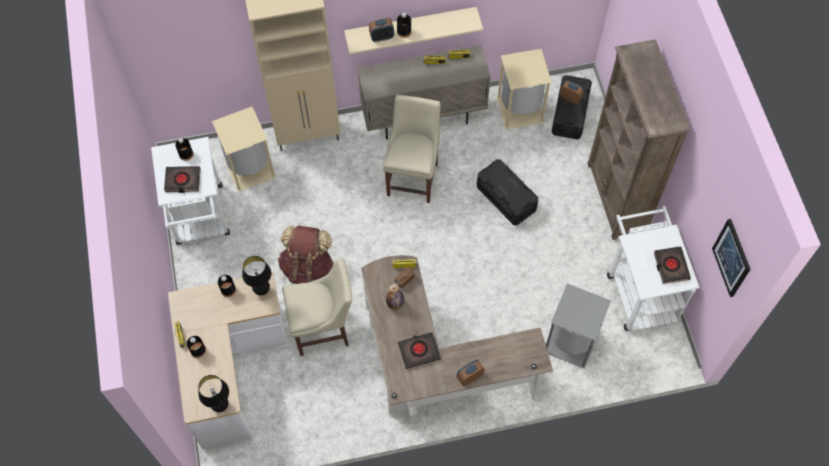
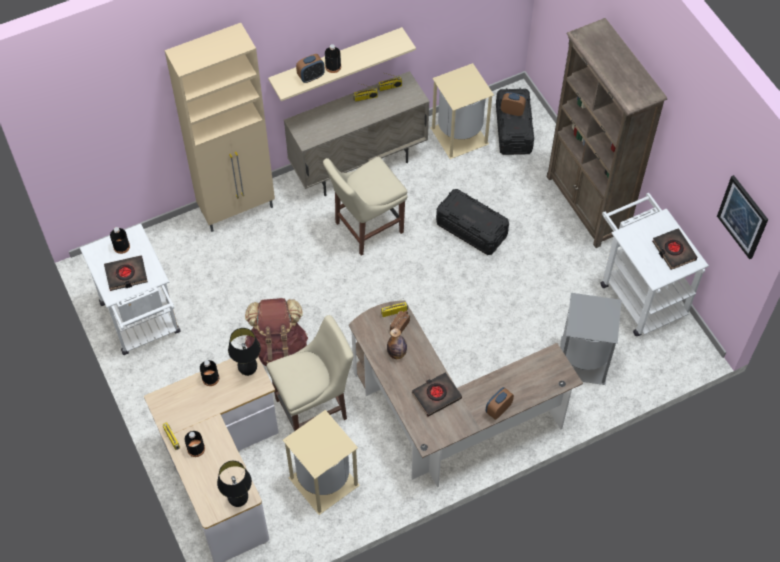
camera: 15 degrees left, 5 degrees down
beige trash can [212,107,276,192] -> beige trash can moved to [283,410,360,515]
beige chair [383,95,441,203] -> beige chair turned 120 degrees counterclockwise [323,157,407,256]

